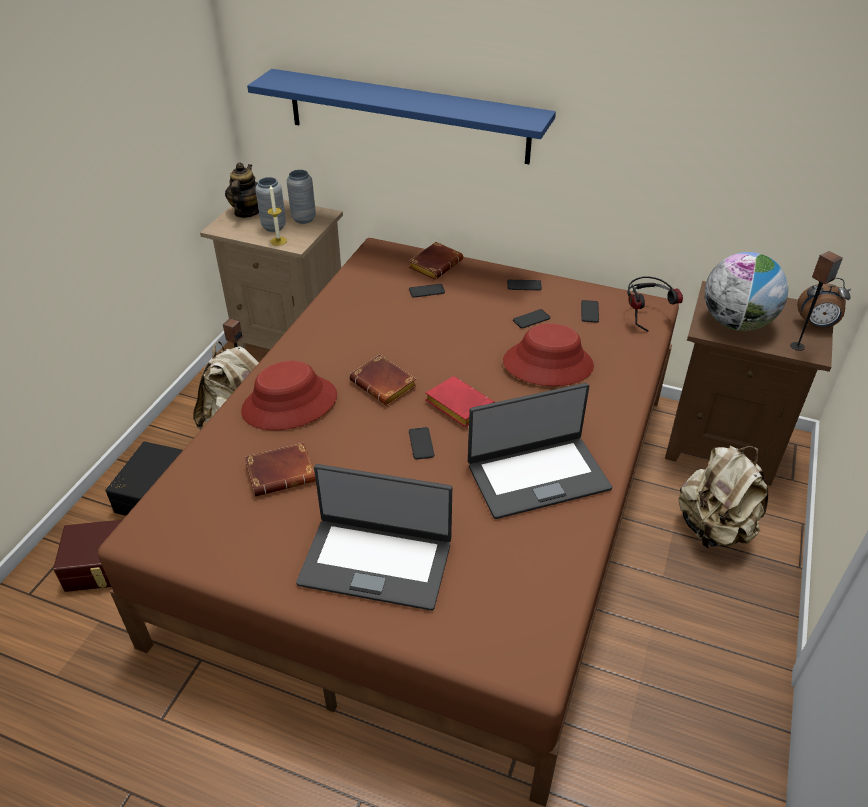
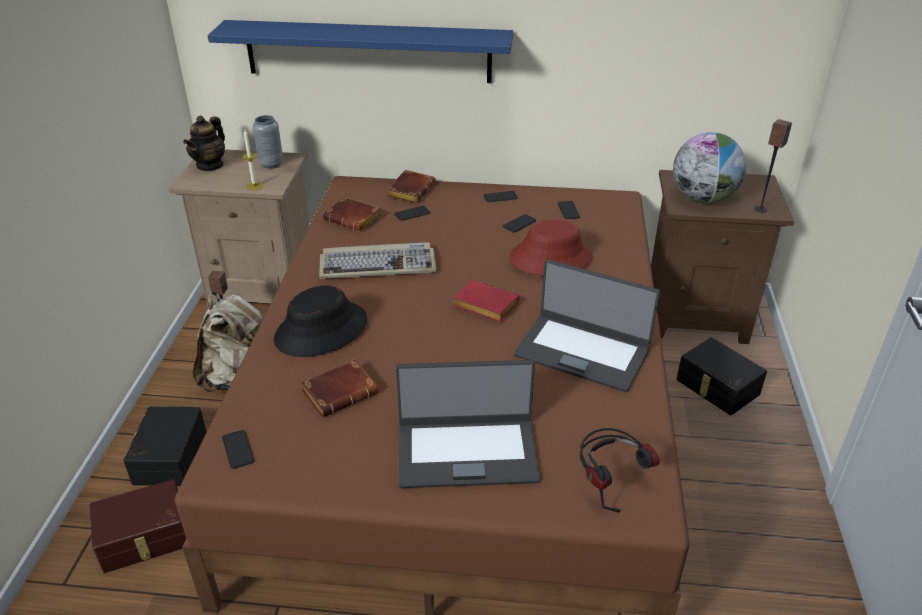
camera: 15 degrees left, 5 degrees down
teapot [225,163,259,218] -> teapot turned 150 degrees counterclockwise [183,115,225,171]
red hat [241,361,337,430] -> black hat [274,285,367,357]
grey vase [255,177,286,232] -> none
brown book [349,355,417,406] -> brown book moved to [323,197,382,232]
phone [409,427,434,459] -> phone moved to [222,430,255,469]
laptop [468,383,612,519] -> laptop turned 60 degrees clockwise [514,259,660,392]
headphones [627,277,683,332] -> headphones moved to [580,428,660,513]
beige backpack [678,446,768,548] -> black storage box [676,337,767,415]
alarm clock [797,277,851,328] -> none
none -> keyboard [319,242,437,279]

